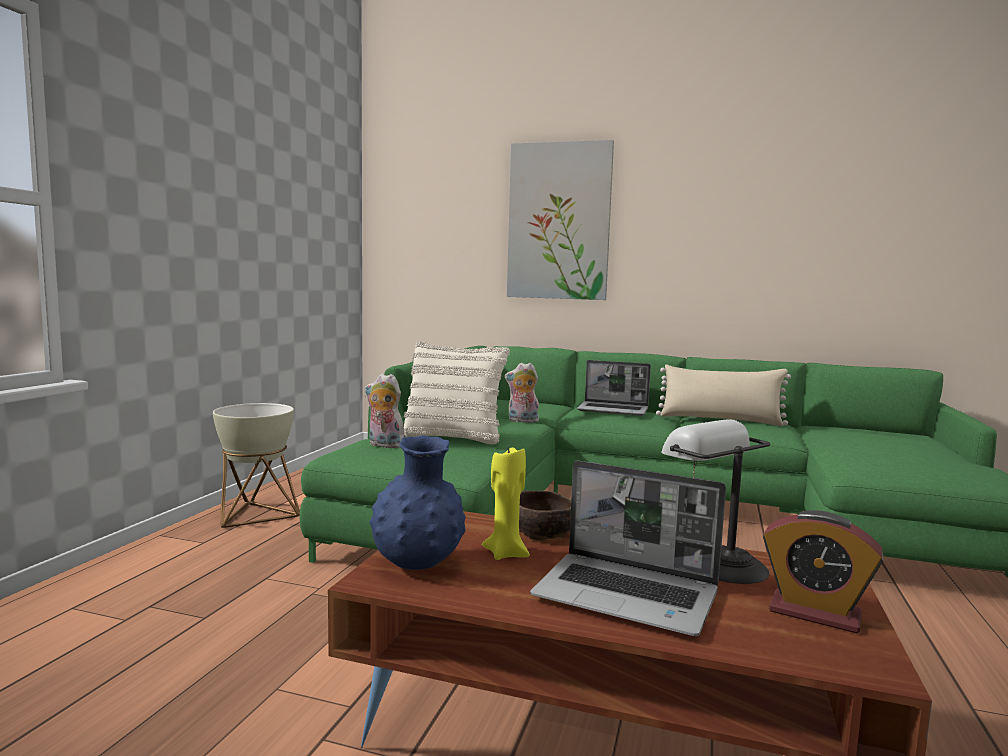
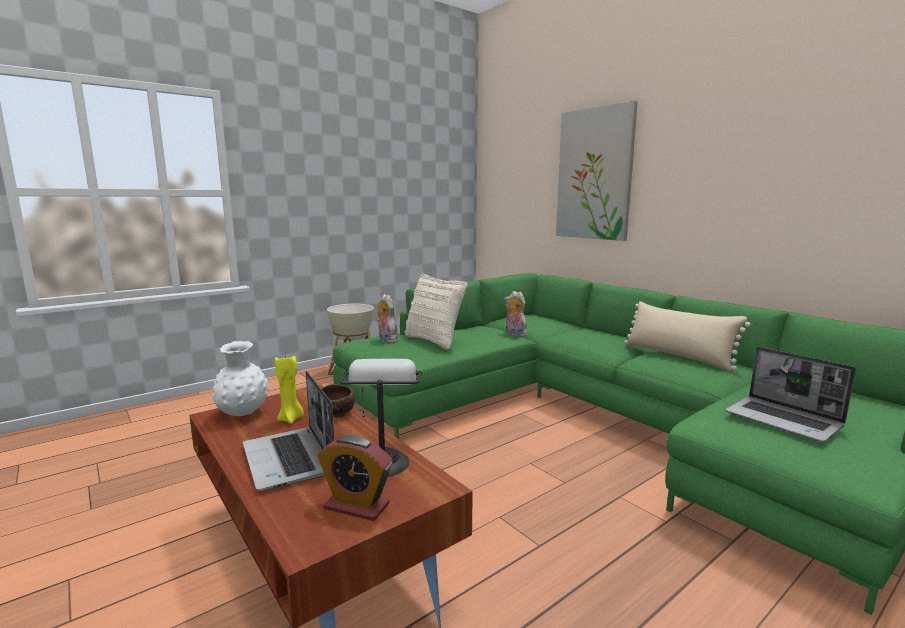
camera: 35 degrees right, 5 degrees up
blue vase [370,435,466,570] -> white vase [212,341,269,416]
laptop [577,360,651,416] -> laptop moved to [725,347,856,442]
alarm clock [763,511,884,633] -> alarm clock turned 45 degrees counterclockwise [317,435,392,521]

